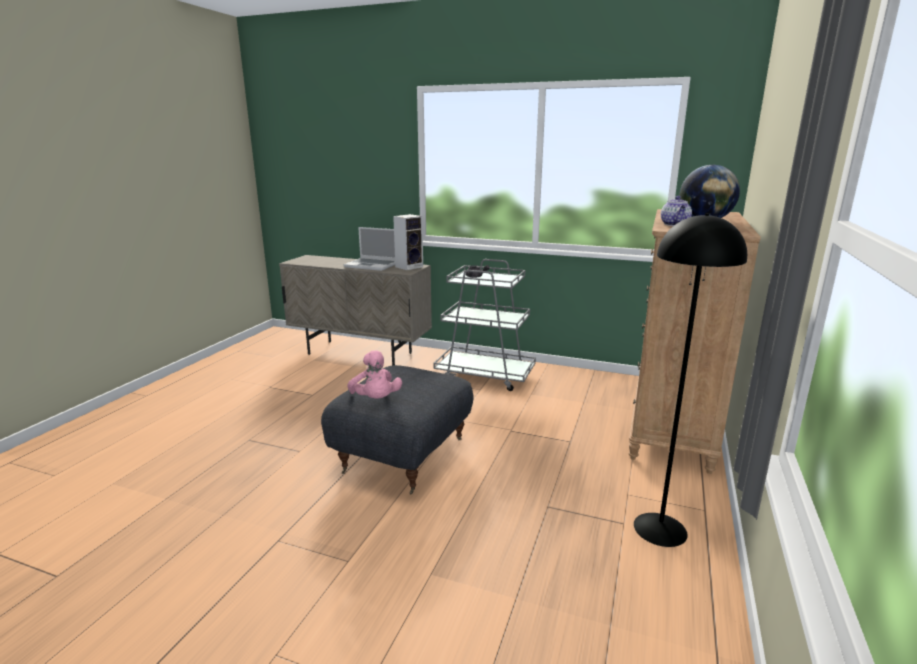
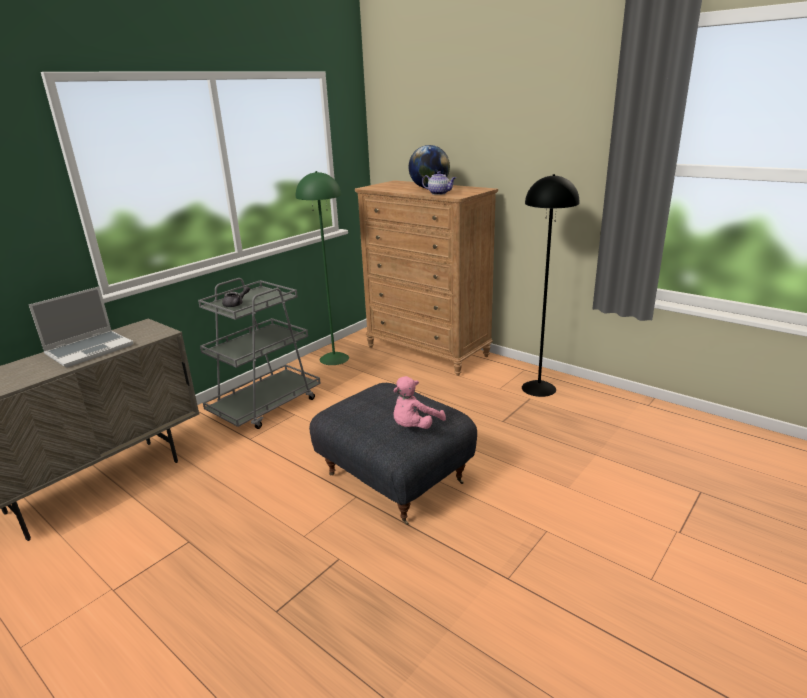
camera: 70 degrees left, 5 degrees up
pink plush toy [347,350,402,399] -> pink plush toy turned 135 degrees clockwise [393,376,446,429]
speaker [393,214,423,270] -> none
none -> green floor lamp [296,171,349,365]

